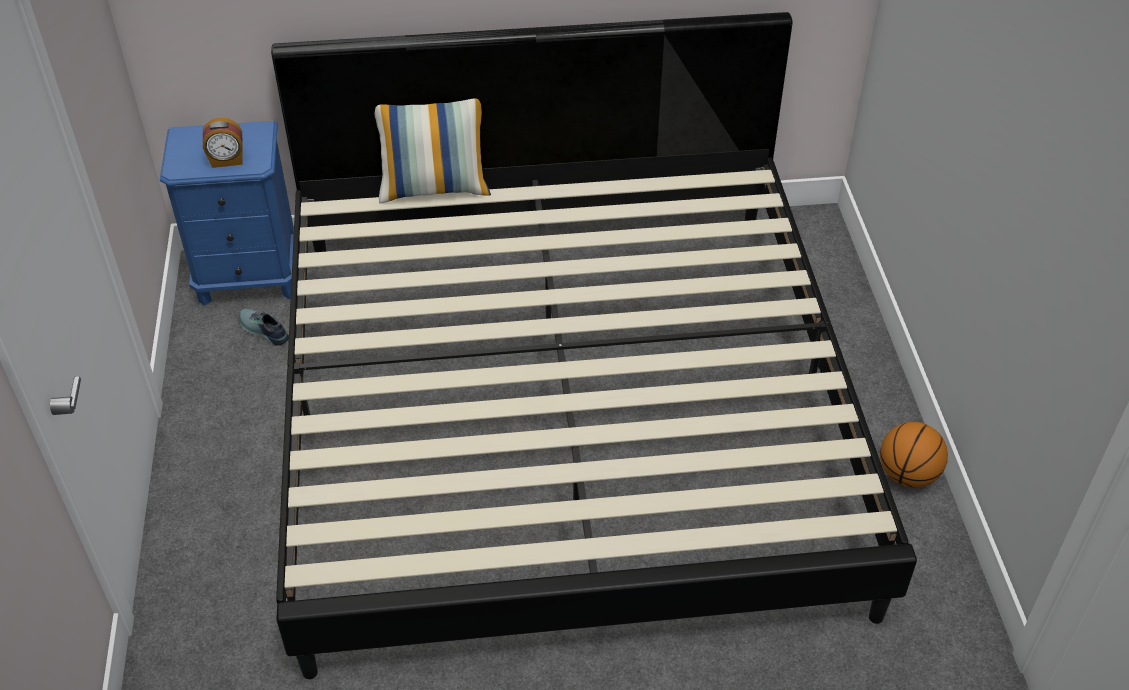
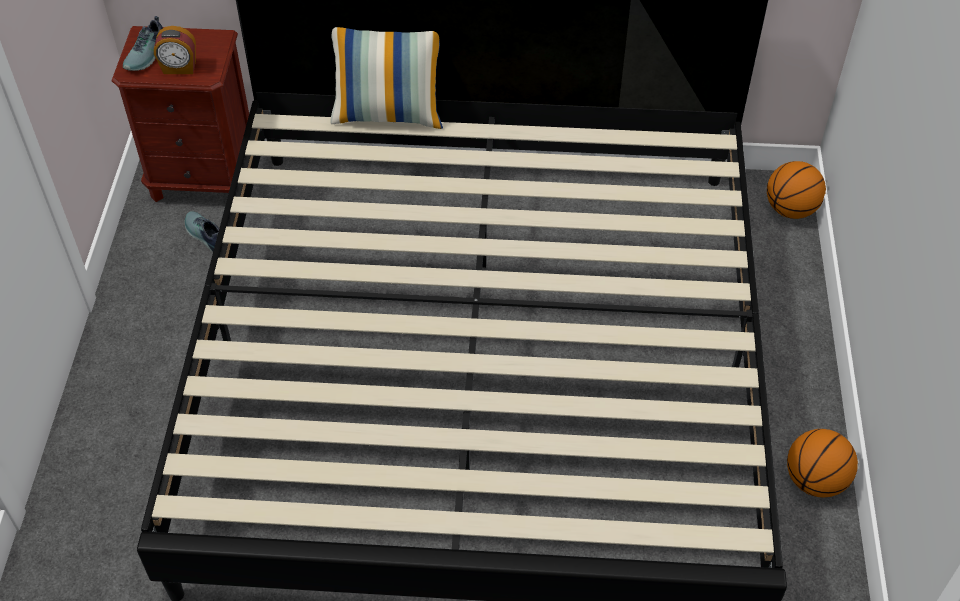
camera: 10 degrees right, 5 degrees up
blue nightstand [160,121,294,306] -> brown nightstand [112,26,249,202]
none -> shoe [123,16,163,71]
none -> basketball [767,161,826,219]

